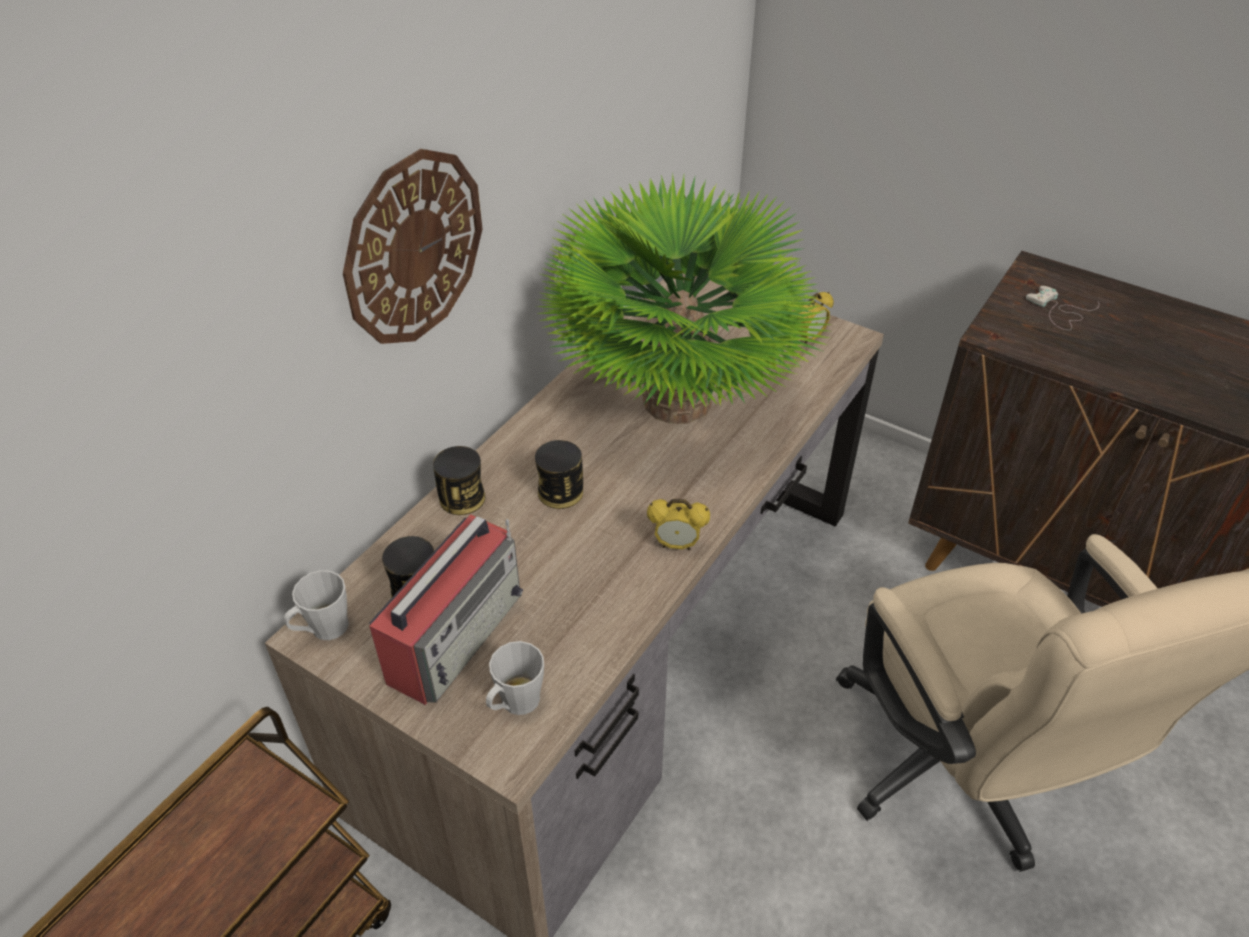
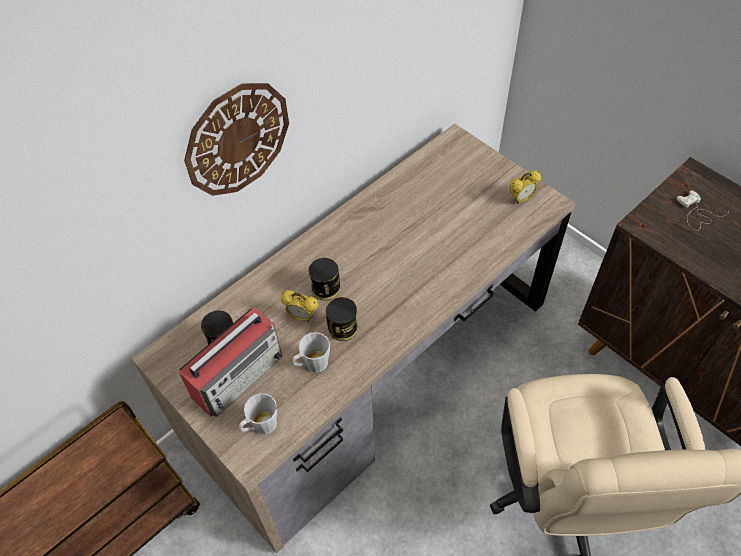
camera: 15 degrees right, 10 degrees up
grey mug [284,570,349,640] -> grey mug moved to [292,332,330,373]
can [433,446,486,515] -> can moved to [326,297,358,341]
potted plant [536,174,831,424] -> none
alarm clock [647,499,710,550] -> alarm clock moved to [281,290,318,322]

